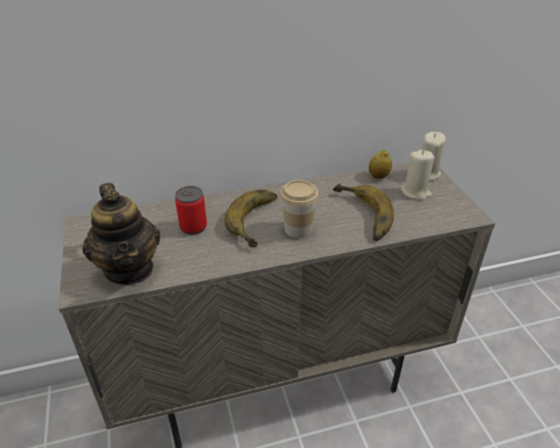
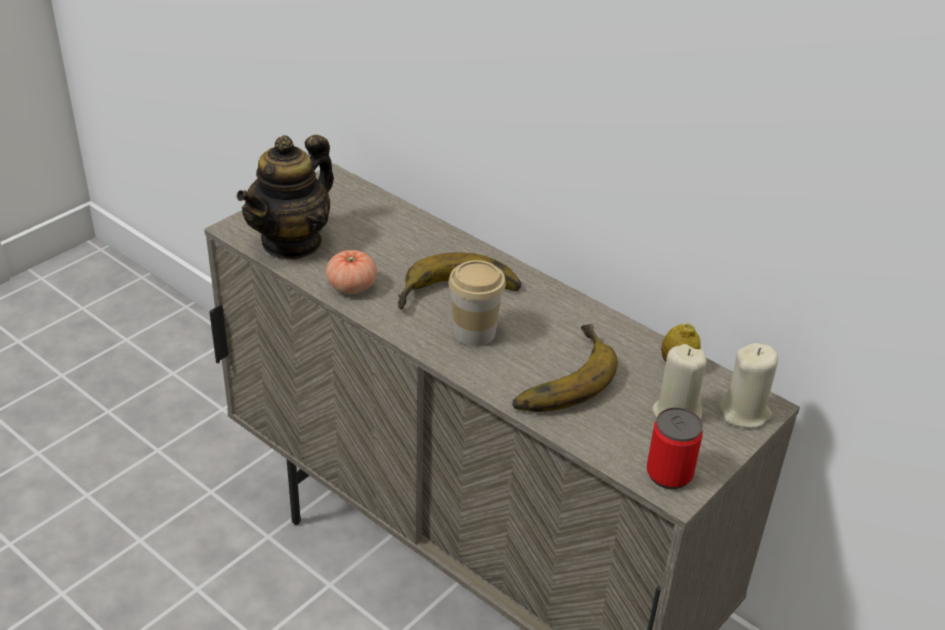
camera: 55 degrees right, 0 degrees up
can [175,186,207,235] -> can moved to [646,407,703,489]
none -> tomato [326,250,377,294]

